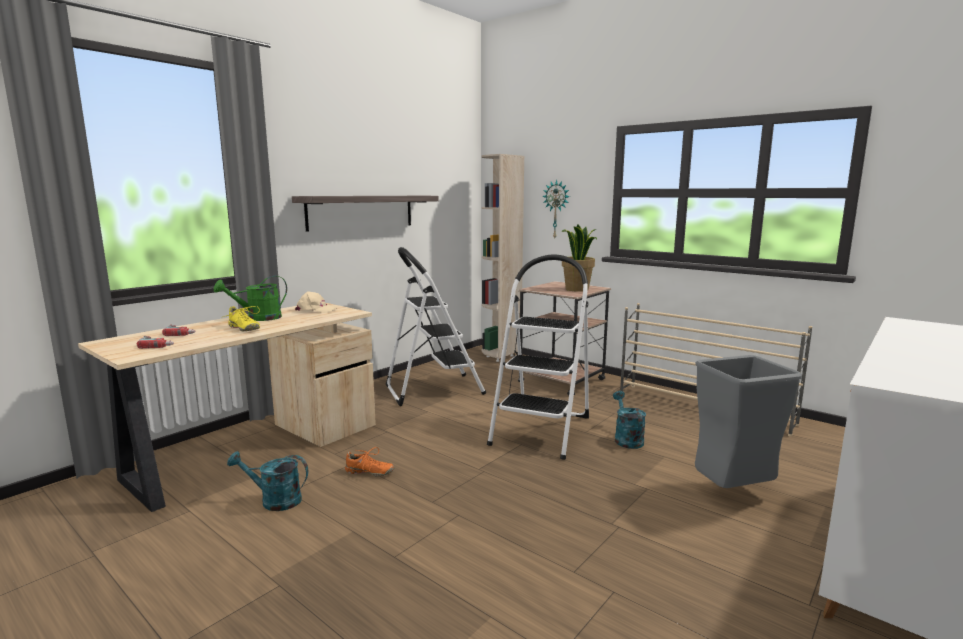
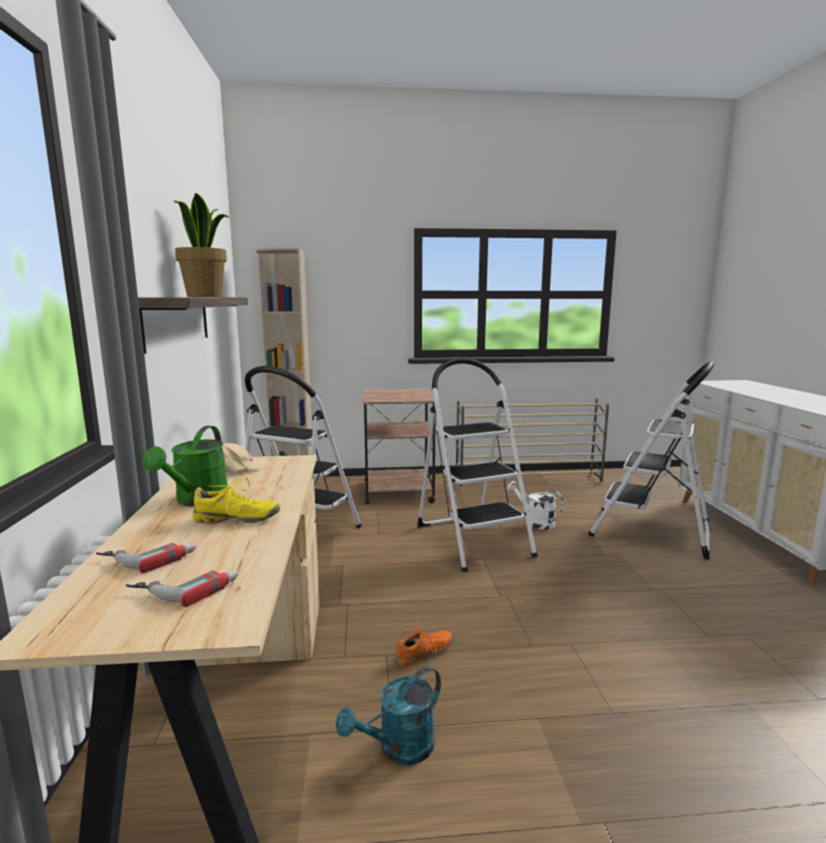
camera: 45 degrees left, 0 degrees up
wall clock [542,179,570,239] -> none
potted plant [561,225,597,292] -> potted plant moved to [173,193,229,297]
turquoise watering can [613,391,646,449] -> white watering can [507,481,564,530]
grey trash can [695,355,802,488] -> step ladder [588,361,714,560]

